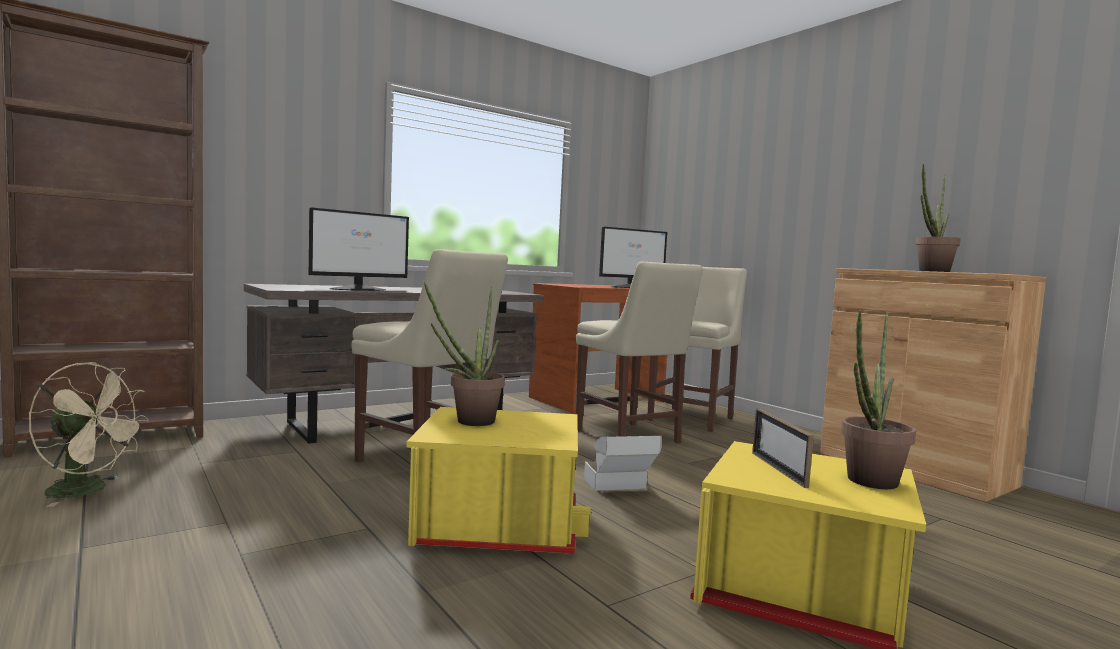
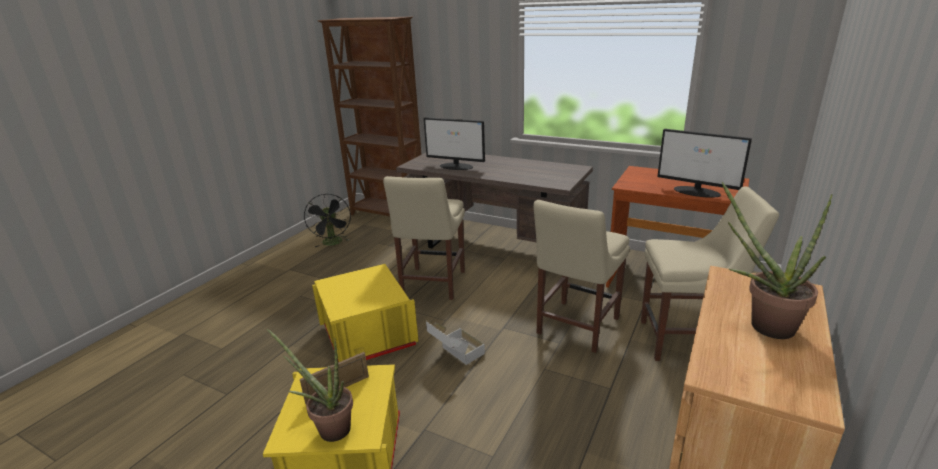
camera: 65 degrees right, 20 degrees up
beige fan [29,362,149,507] -> black fan [304,194,351,247]
potted plant [424,282,505,426] -> none

